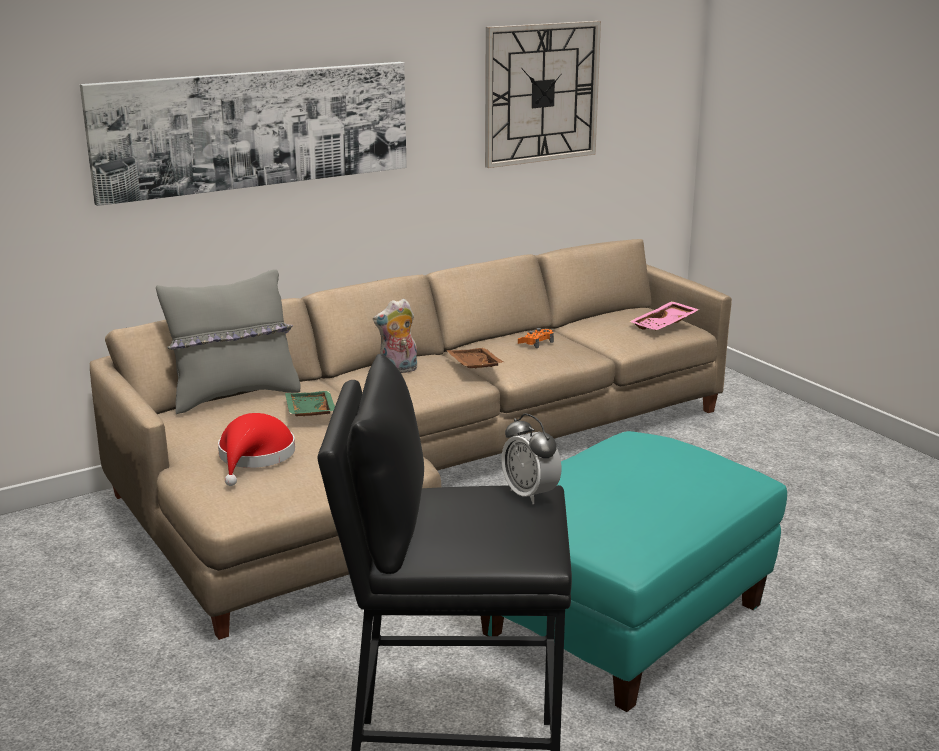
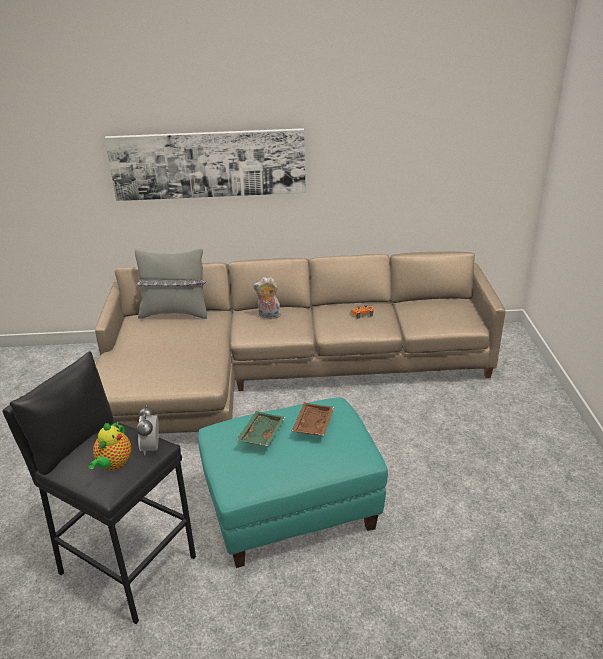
camera: 30 degrees right, 10 degrees up
red hat [218,413,295,486] -> none
green tray [285,391,335,416] -> green tray moved to [236,411,285,446]
brown tray [446,348,505,368] -> brown tray moved to [292,402,334,436]
wall clock [485,21,601,168] -> none
pink tray [629,301,699,330] -> none
none -> teapot [88,422,131,471]

